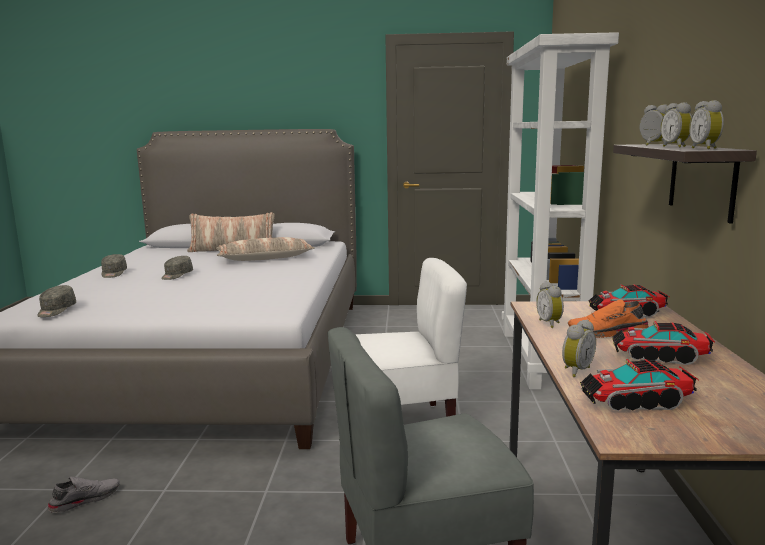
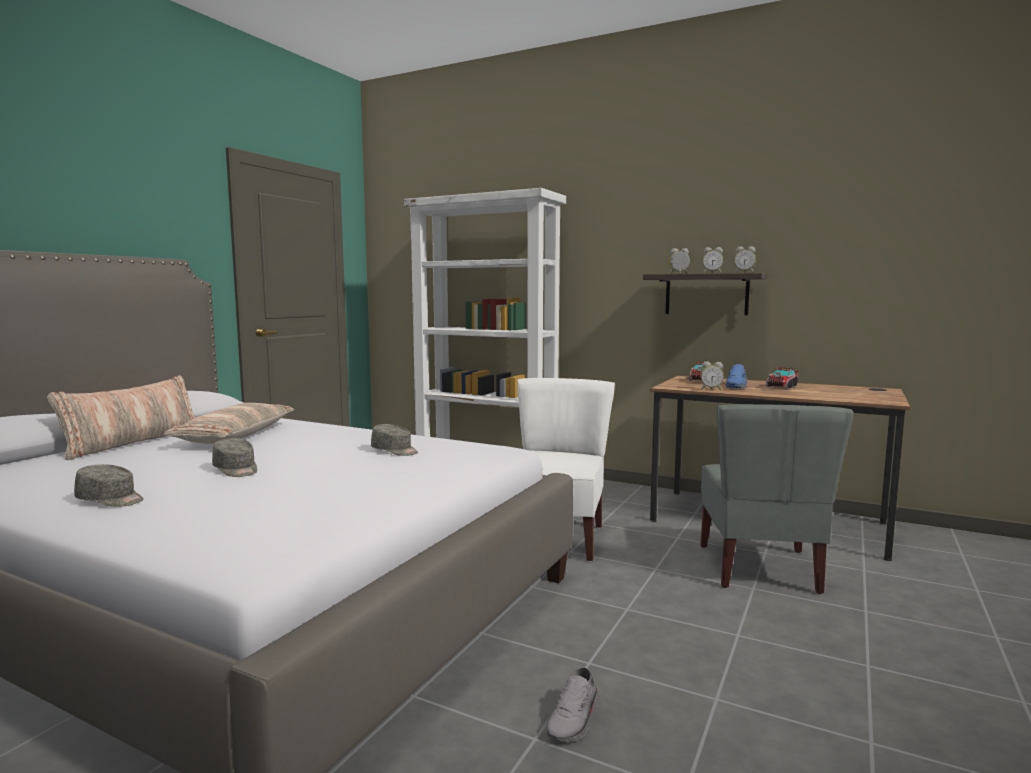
camera: 65 degrees left, 5 degrees down
grey cap [37,285,76,317] -> grey cap moved to [371,424,418,456]
grey shoe [47,476,120,513] -> grey shoe turned 135 degrees counterclockwise [546,667,599,742]
alarm clock [562,319,596,377] -> none
orange shoe [568,299,649,338] -> blue shoe [726,364,747,388]
toy truck [580,359,699,411] -> none

